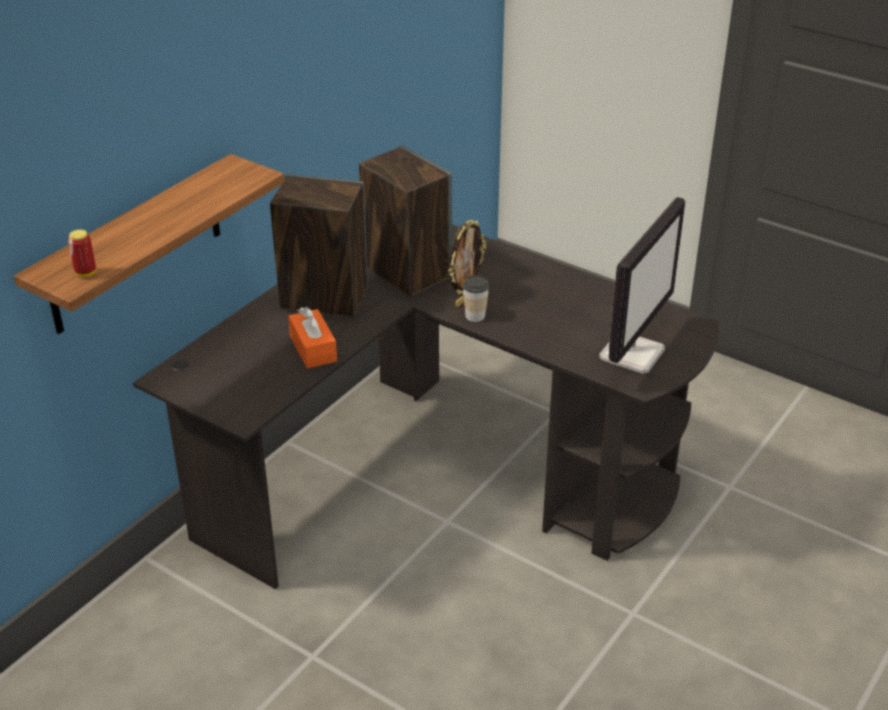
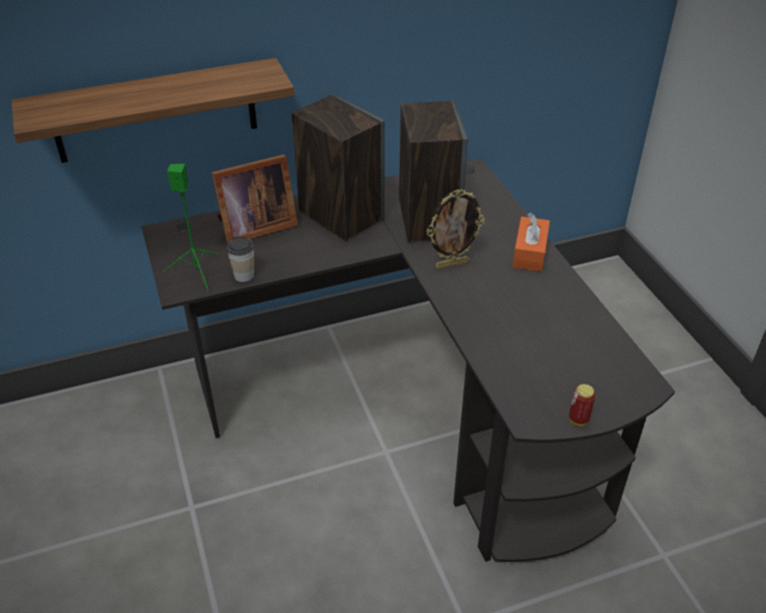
camera: 35 degrees right, 5 degrees up
can [68,229,96,277] -> can moved to [569,384,595,426]
orange tissue box [288,307,337,368] -> orange tissue box moved to [512,213,550,272]
cup [462,275,489,322] -> cup moved to [227,236,254,282]
monitor [599,197,685,374] -> none
none -> green speaker [164,164,219,291]
none -> picture frame [212,154,298,244]

